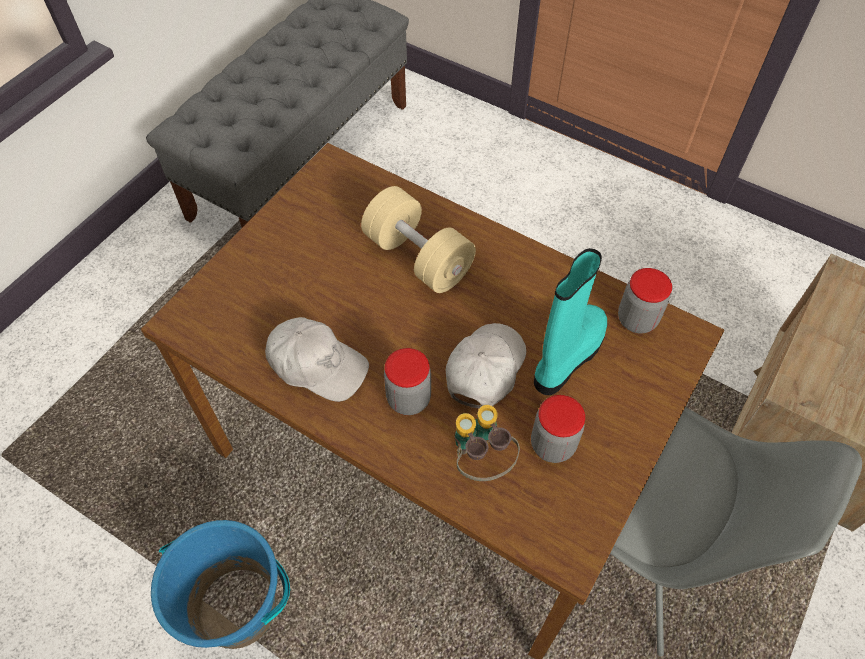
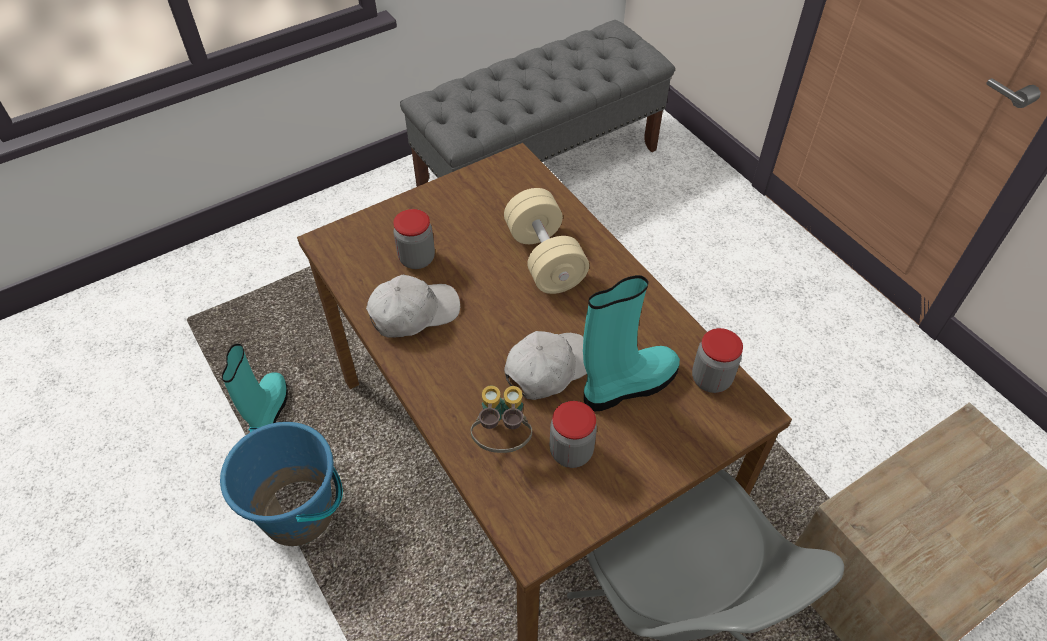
camera: 25 degrees right, 5 degrees down
white cap [265,317,369,402] -> white cap turned 75 degrees counterclockwise [366,275,460,338]
jar [384,348,431,415] -> jar moved to [393,209,435,269]
none -> turquoise boot [222,344,288,427]

